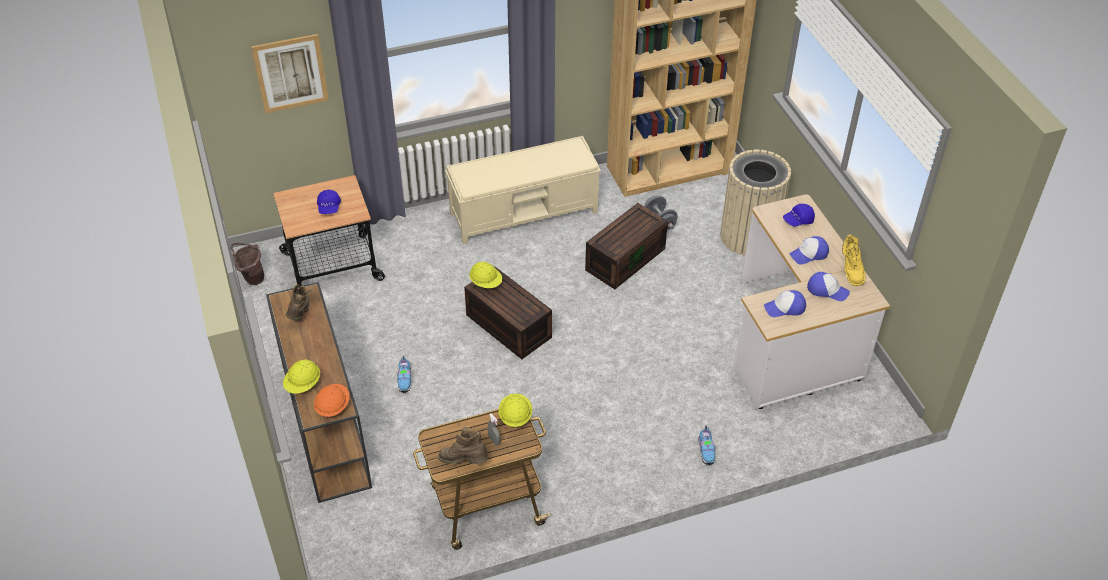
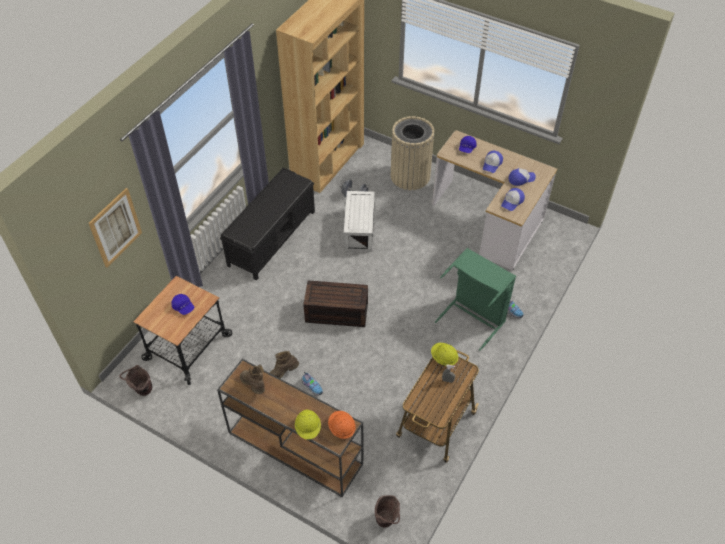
camera: 40 degrees left, 5 degrees up
brown boot [438,427,489,464] -> brown boot moved to [269,351,299,378]
beige bench [445,136,601,245] -> black bench [220,167,315,280]
yellow hard hat [469,262,502,288] -> none
brown storage box [585,203,668,289] -> white storage box [344,191,375,252]
yellow boot [842,234,865,286] -> none
none -> brown bucket [375,495,400,528]
none -> green laundry basket [435,248,516,351]

